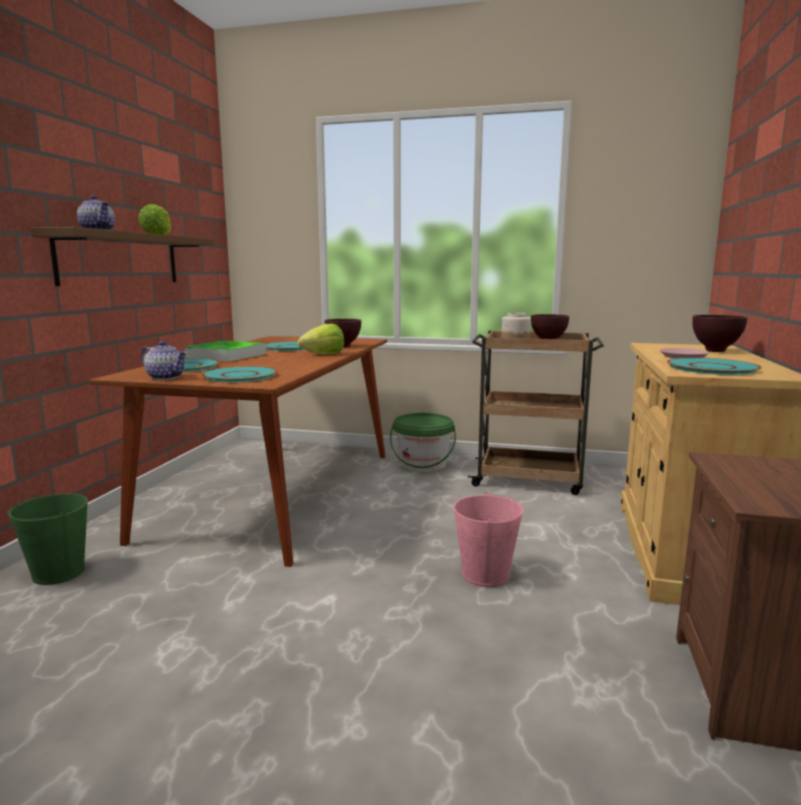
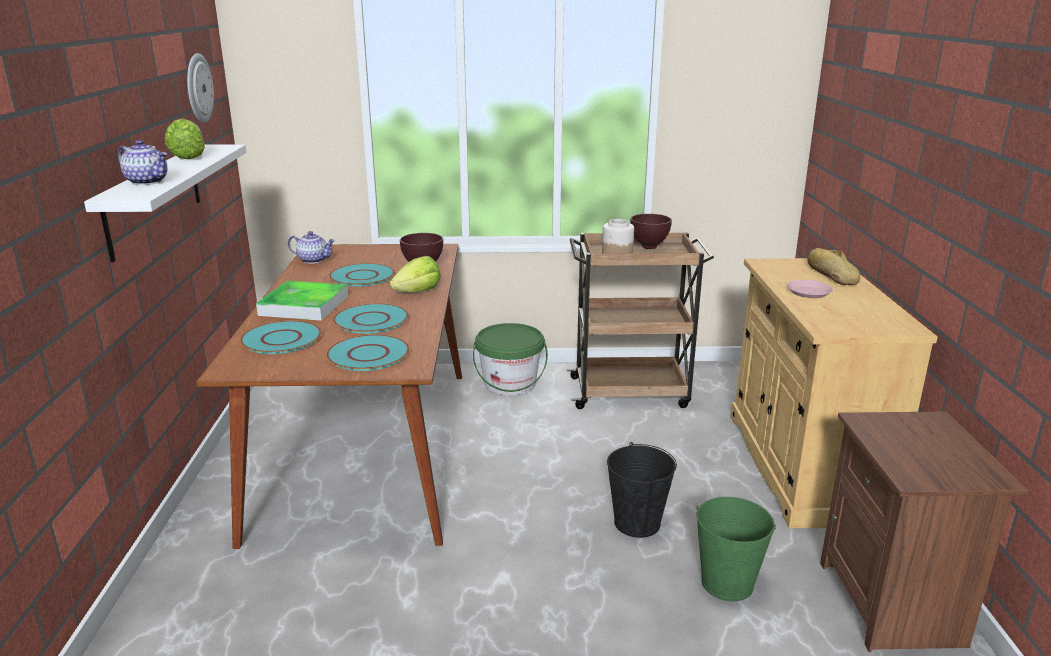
camera: 15 degrees left, 10 degrees up
green bucket [7,494,88,585] -> green bucket moved to [696,497,776,601]
brown shelf [31,227,214,286] -> white shelf [84,144,246,262]
teapot [141,341,187,380] -> teapot moved to [288,231,335,264]
pink bucket [453,492,524,587] -> black bucket [607,442,677,538]
turquoise plate [667,358,762,375] -> turquoise plate moved to [333,304,408,334]
brown bowl [692,314,747,352] -> bread [807,248,860,285]
none -> wall clock [187,53,214,123]

